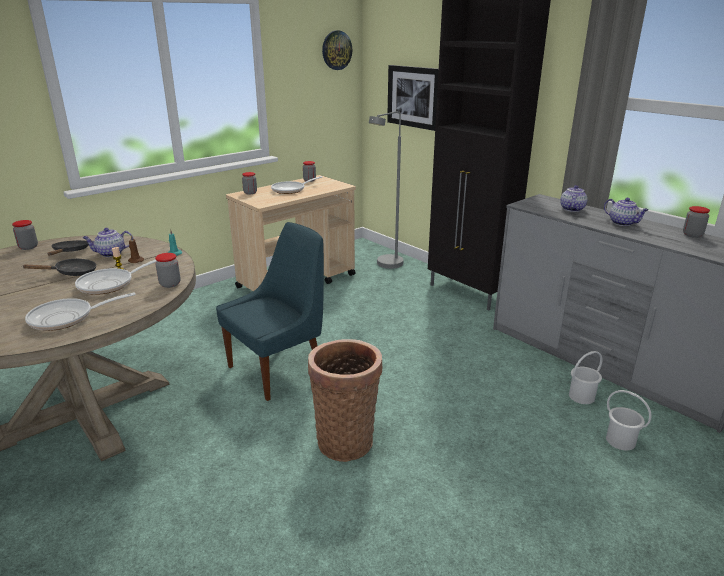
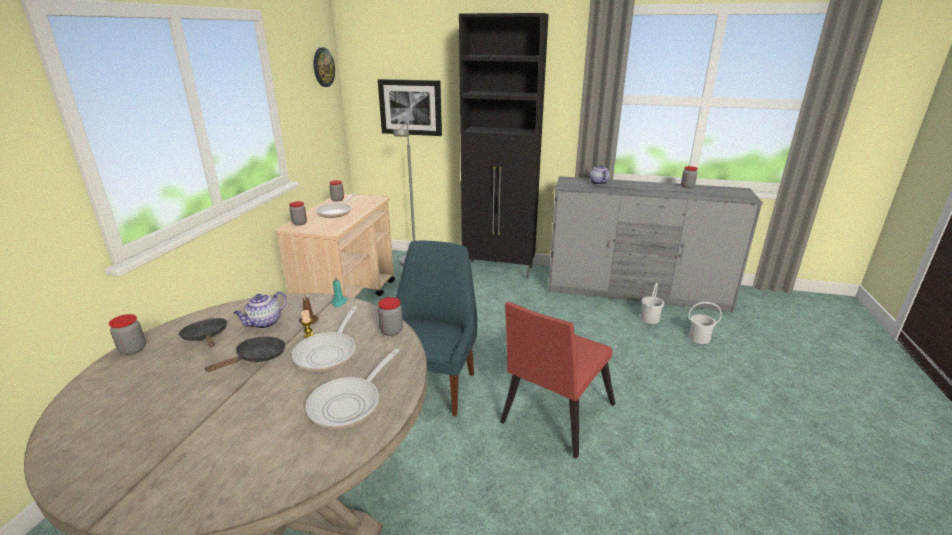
camera: 35 degrees left, 0 degrees up
basket [308,339,382,462] -> red chair [500,301,615,459]
teapot [604,198,649,226] -> none

